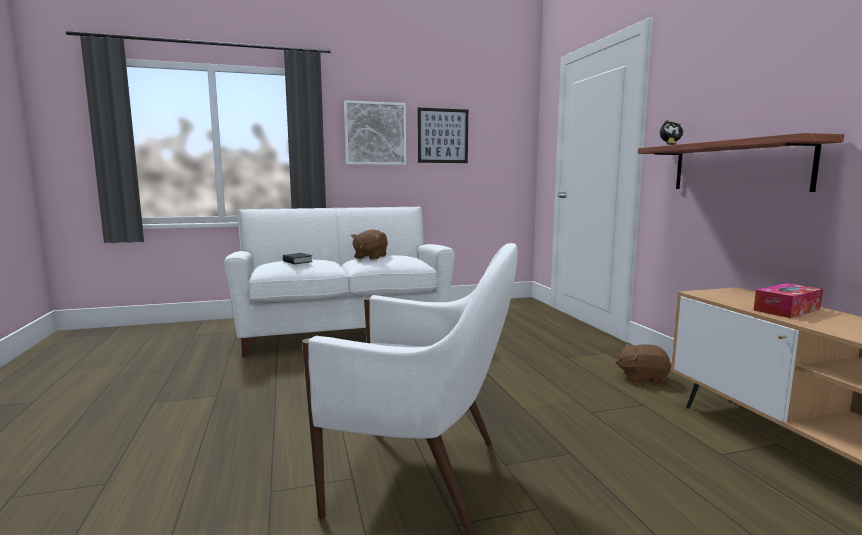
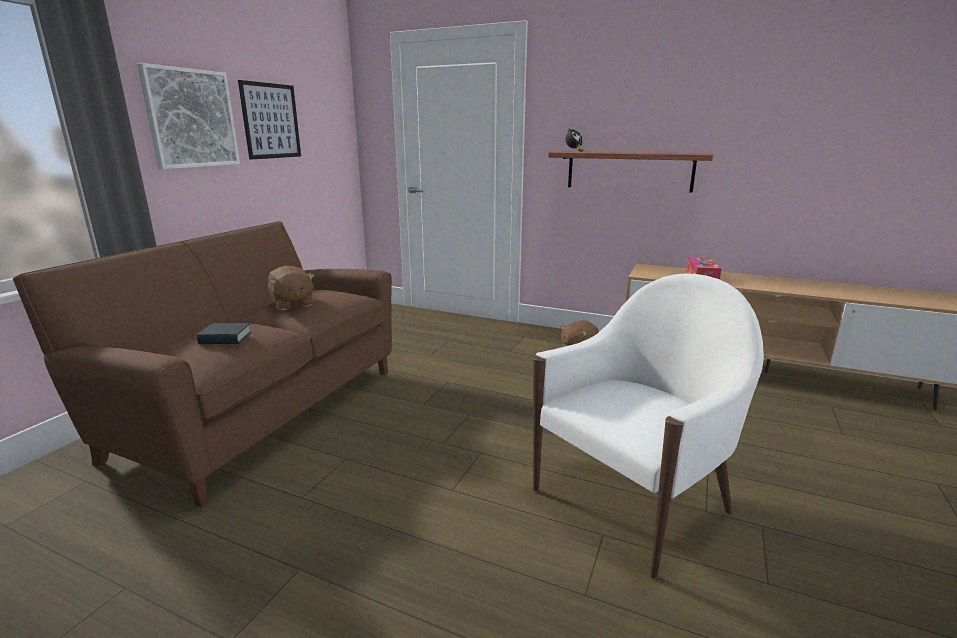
camera: 50 degrees left, 10 degrees up
white sofa [224,207,455,357] -> brown sofa [13,221,392,508]

